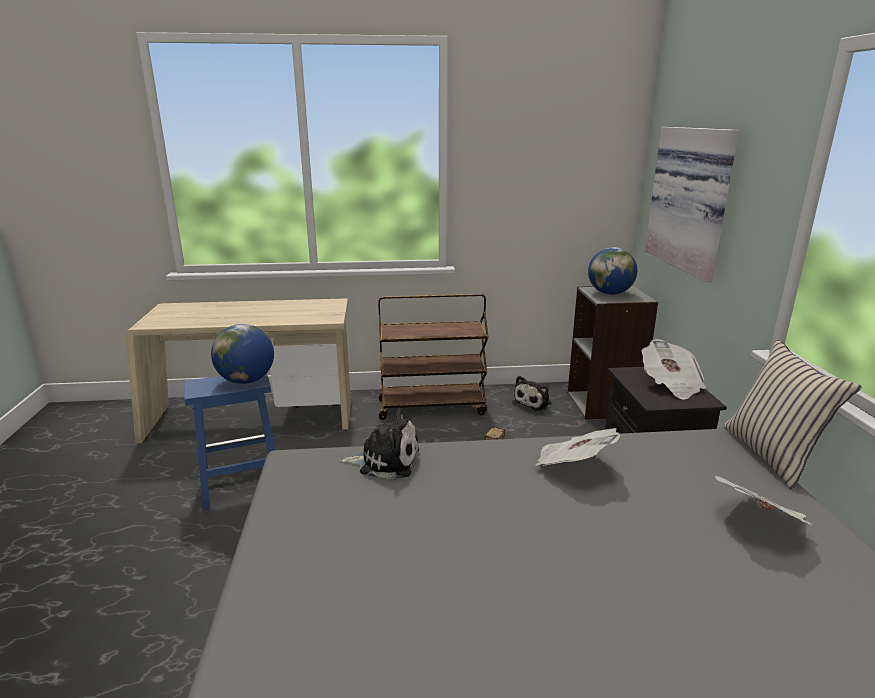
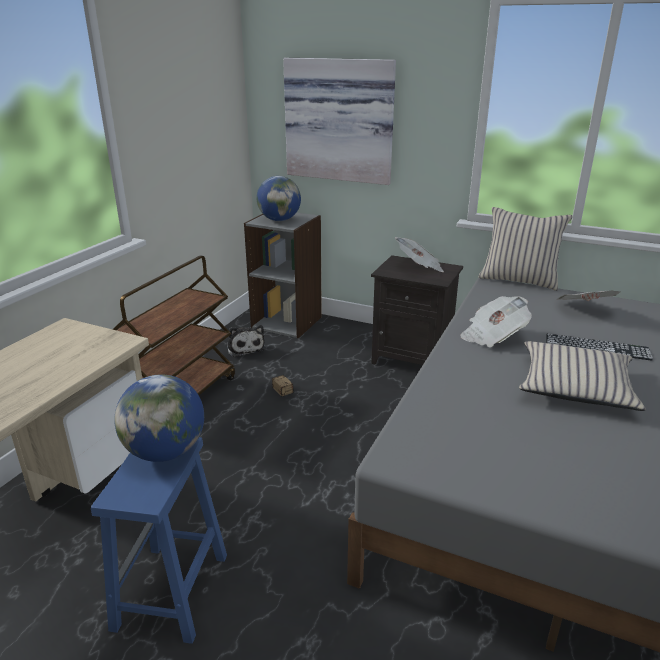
camera: 60 degrees left, 5 degrees up
plush toy [340,410,419,479] -> none
none -> beige pillow [519,341,646,411]
none -> keyboard [546,334,653,361]

